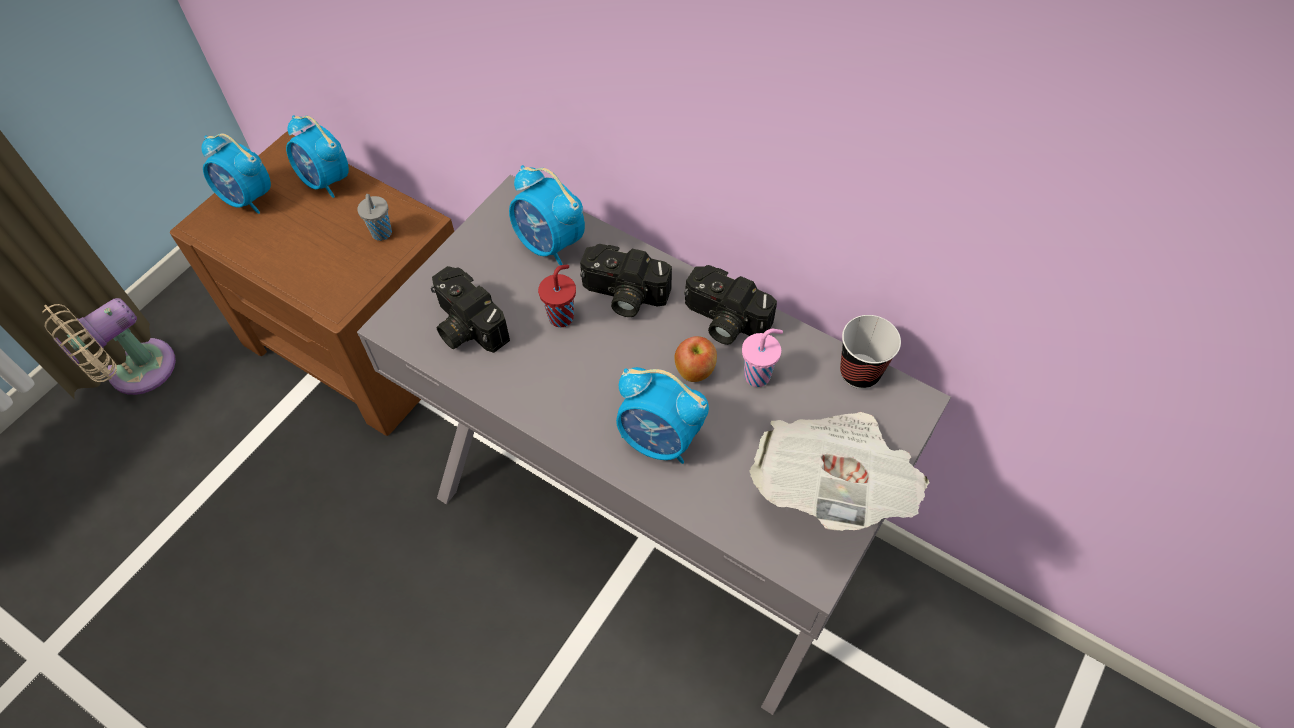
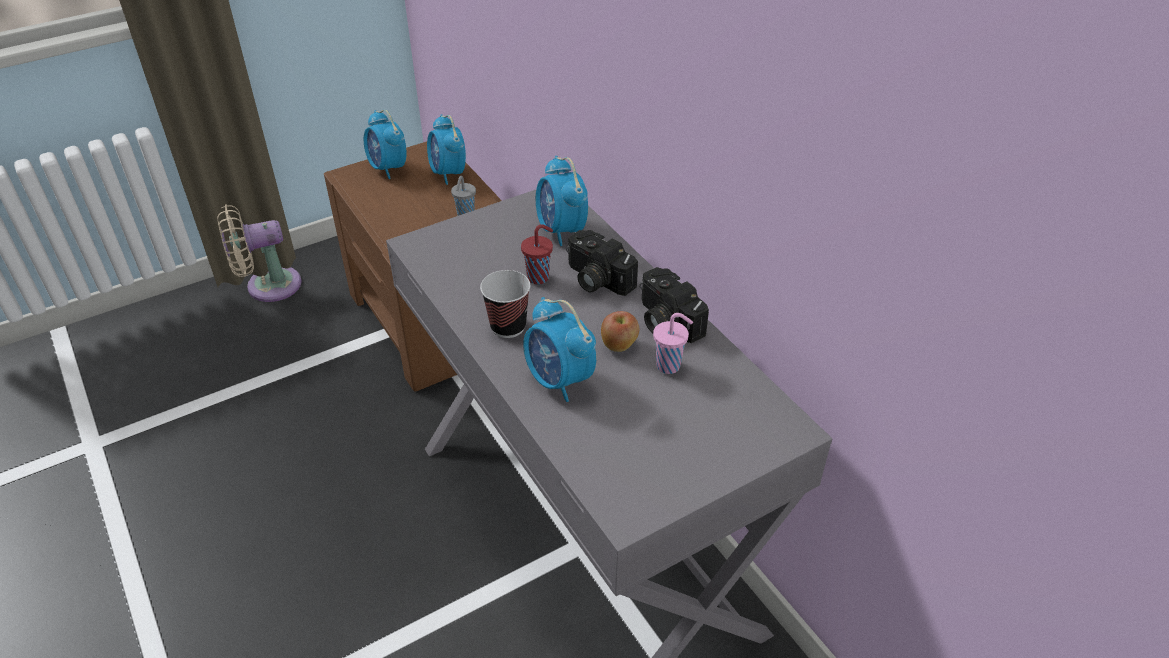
camera: 25 degrees right, 15 degrees down
camera [431,266,510,353] -> none
newspaper [749,412,929,531] -> none
cup [840,315,901,389] -> cup moved to [480,270,530,338]

